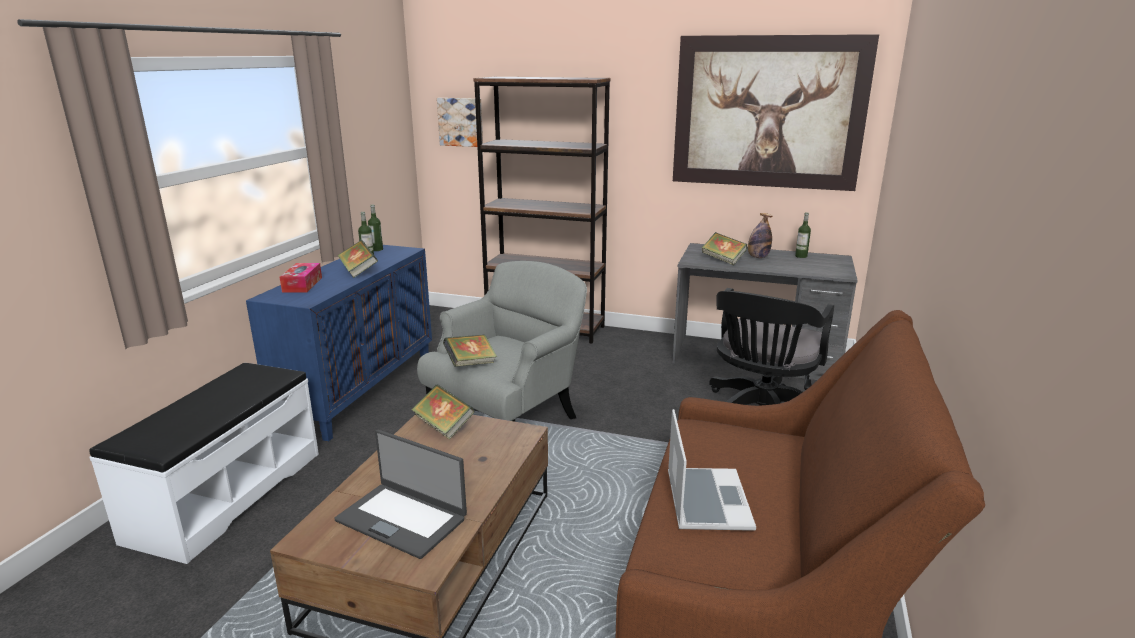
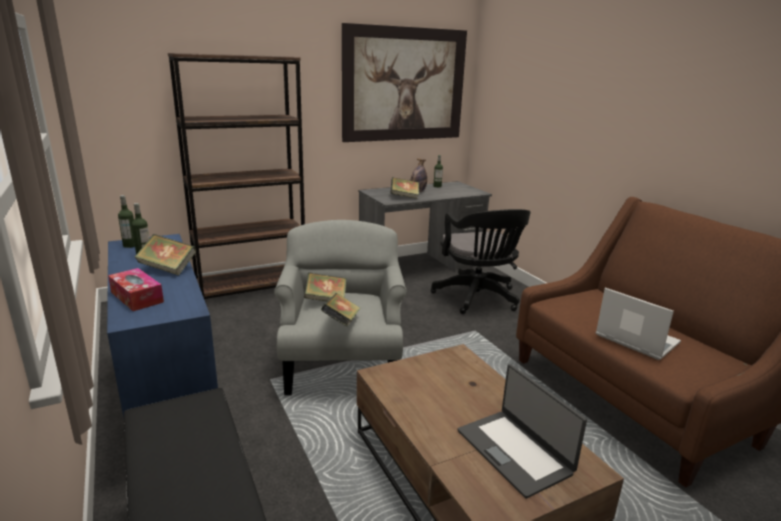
camera: 45 degrees left, 0 degrees up
laptop [334,430,467,559] -> laptop turned 75 degrees clockwise [458,364,587,499]
book [411,384,475,440] -> book moved to [304,272,347,301]
picture [437,98,483,147] -> none

